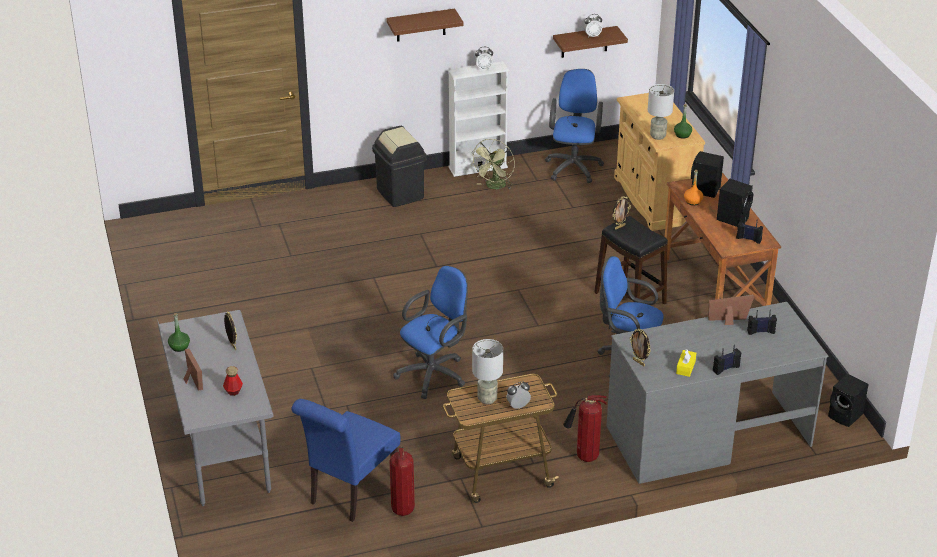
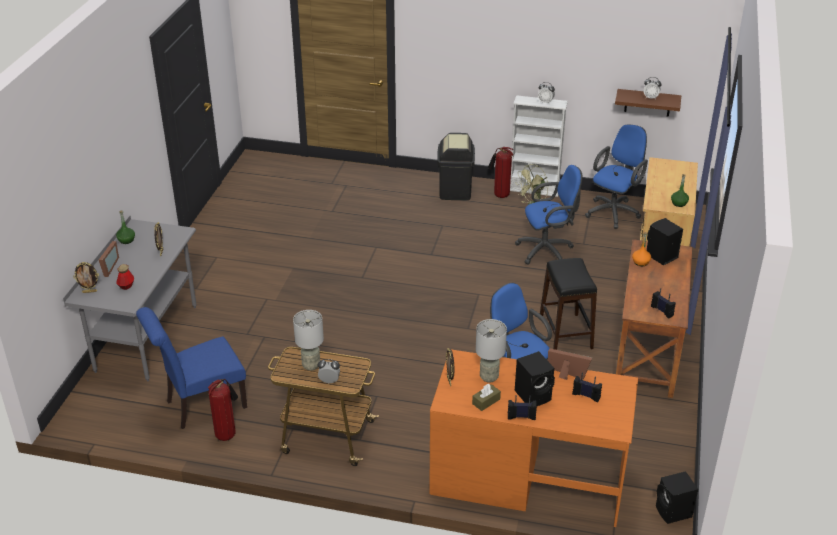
camera: 30 degrees right, 0 degrees up
brown shelf [386,9,464,42] -> none
blue office chair [393,266,468,399] -> blue office chair moved to [515,165,583,265]
fire extinguisher [563,395,607,462] -> fire extinguisher moved to [488,147,513,198]
grey desk [606,302,828,484] -> orange desk [429,349,638,527]
picture frame [612,196,631,230] -> picture frame moved to [73,262,99,293]
grey table lamp [648,84,674,140] -> grey table lamp moved to [476,319,507,383]
yellow tissue box [676,349,696,377] -> brown tissue box [472,384,501,411]
black speaker [717,179,753,227] -> black speaker moved to [515,351,555,406]

